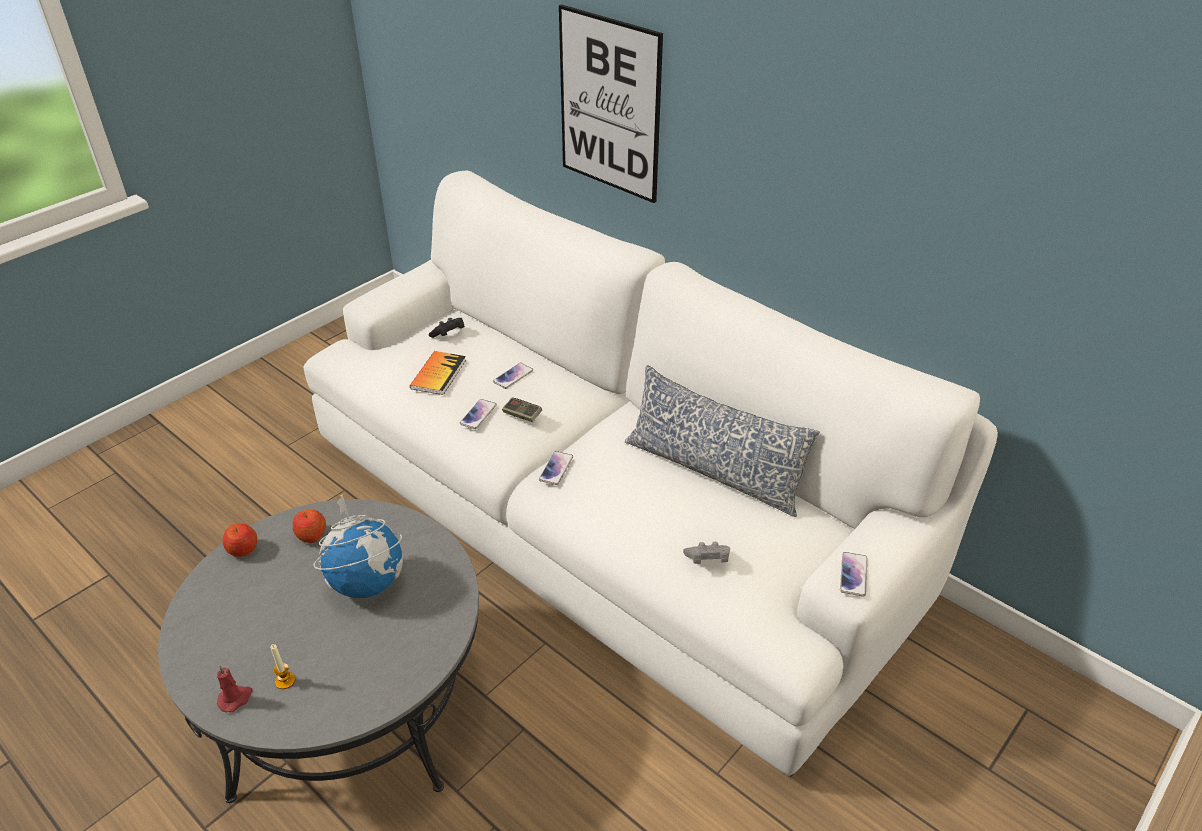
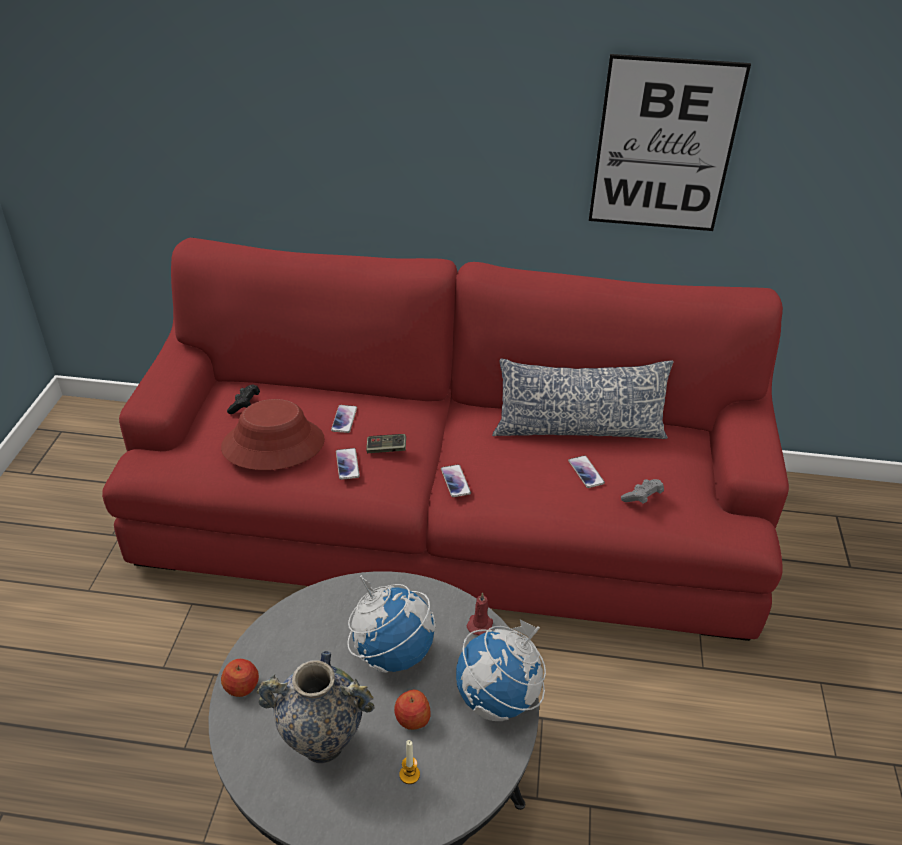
camera: 35 degrees left, 0 degrees up
red candle [217,665,253,712] -> red candle moved to [467,592,493,635]
apple [293,510,326,543] -> apple moved to [394,690,431,730]
white sofa [303,171,998,776] -> red sofa [102,238,789,641]
book [410,351,466,395] -> red hat [221,399,325,470]
picture [559,4,663,203] -> picture moved to [589,54,751,231]
phone [840,552,868,597] -> phone moved to [568,455,605,488]
none -> vase [257,651,374,763]
none -> globe [456,619,546,721]

